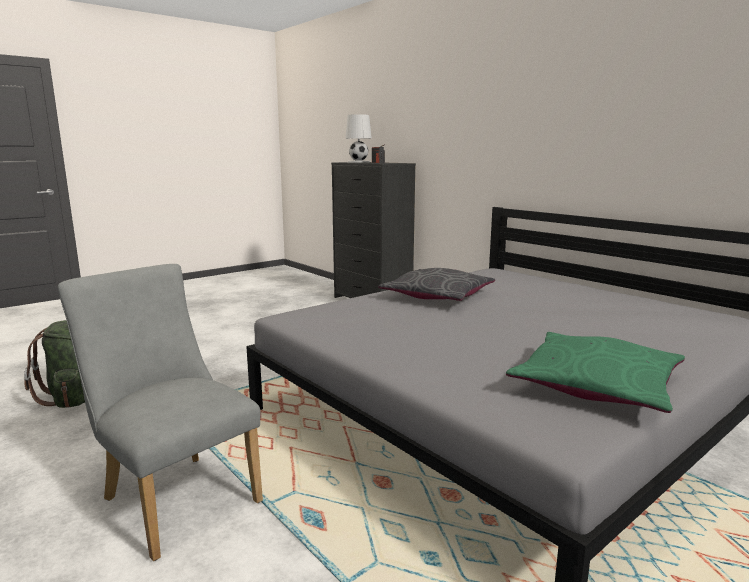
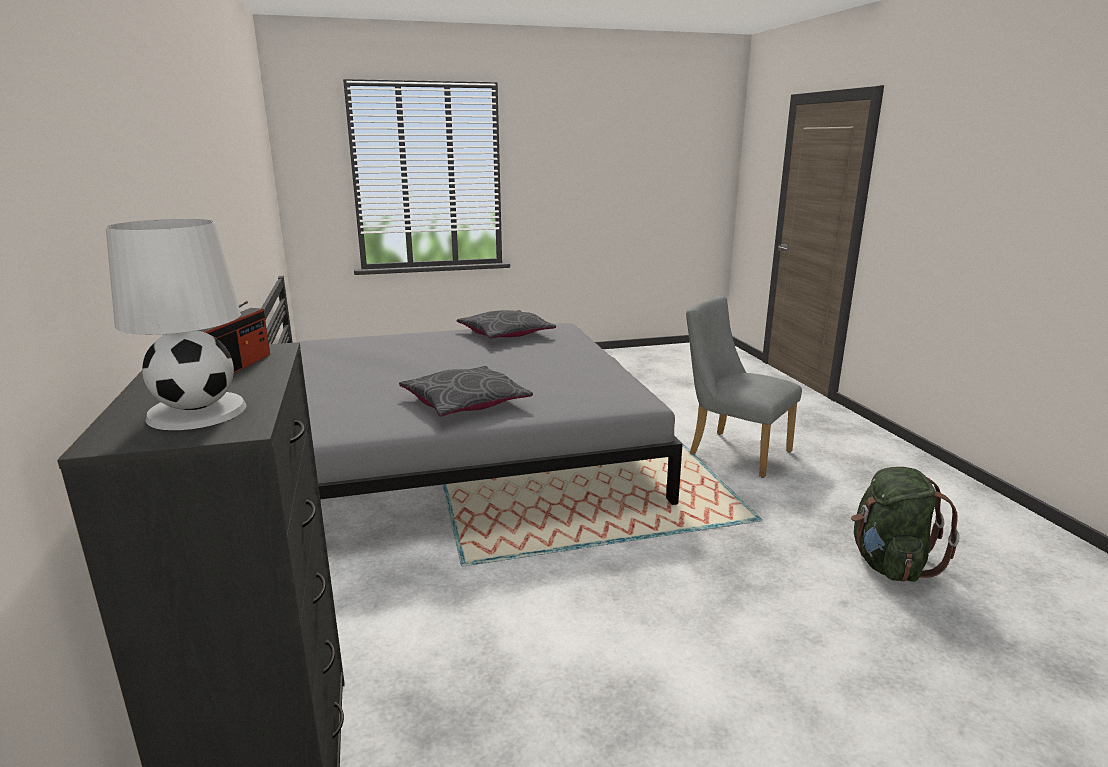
camera: 155 degrees left, 5 degrees up
grey chair [58,264,263,561] -> grey chair turned 150 degrees clockwise [686,296,802,478]
green pillow [506,332,685,413] -> grey pillow [457,310,556,338]

